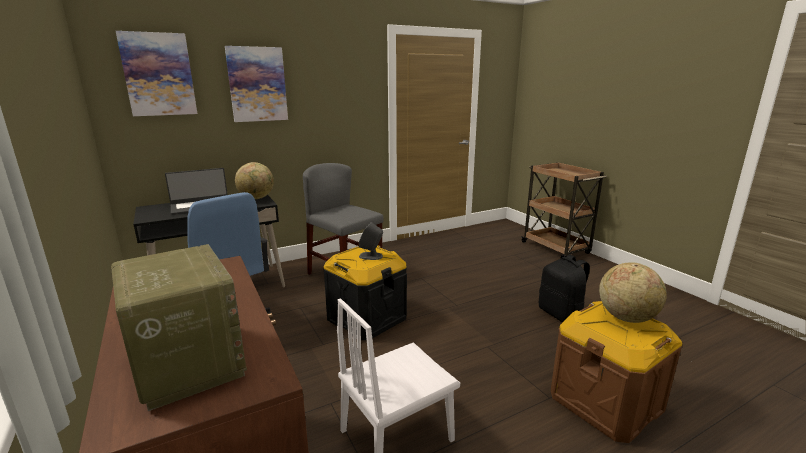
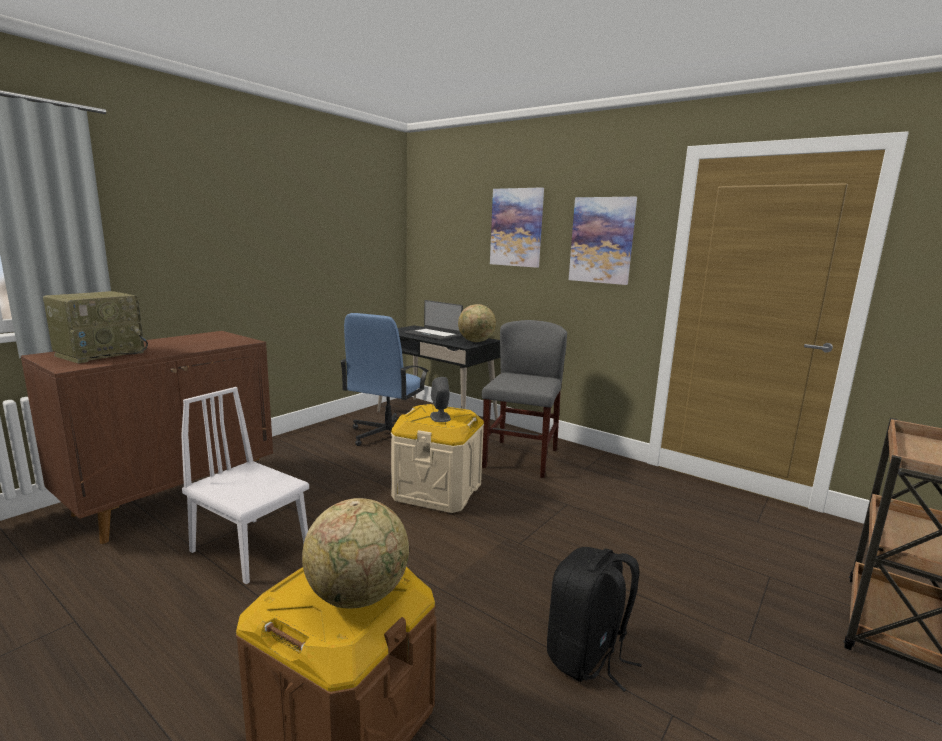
camera: 65 degrees right, 5 degrees down
picture [116,31,197,116] -> picture moved to [569,197,637,285]
black storage box [323,245,407,340] -> beige storage box [391,404,484,513]

